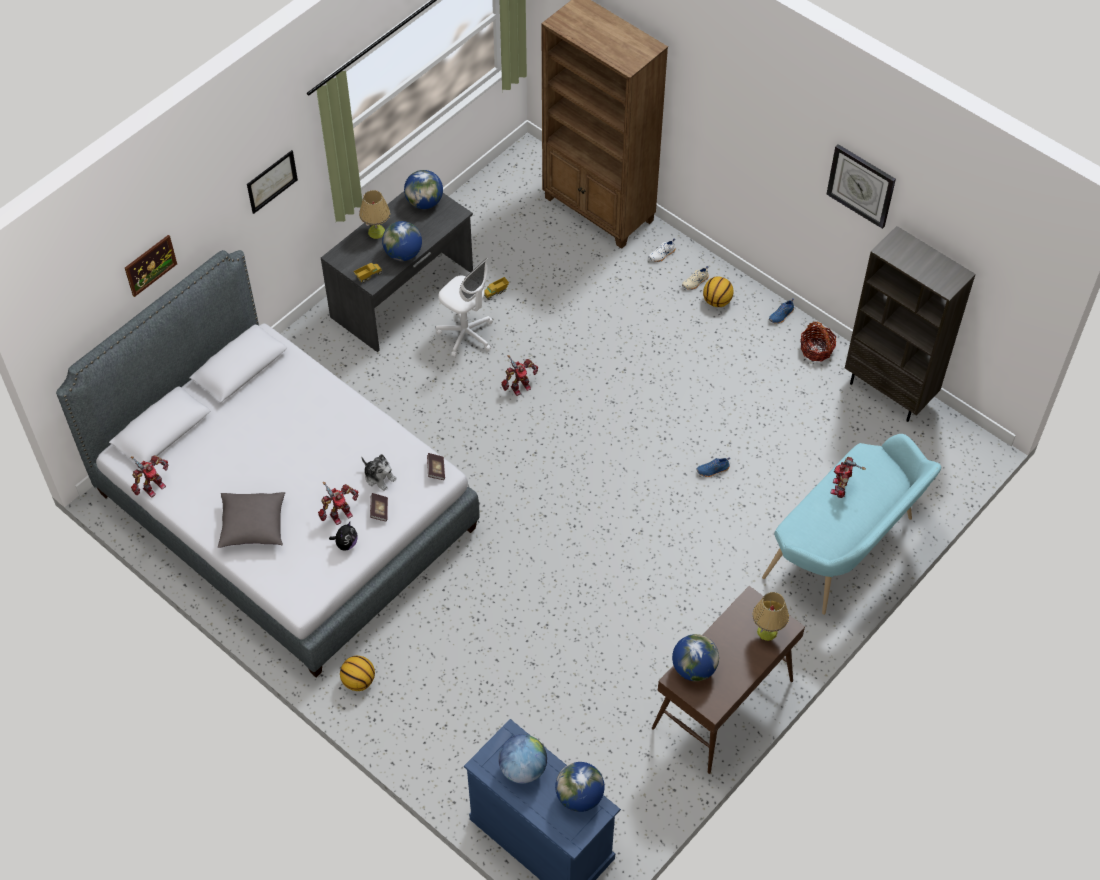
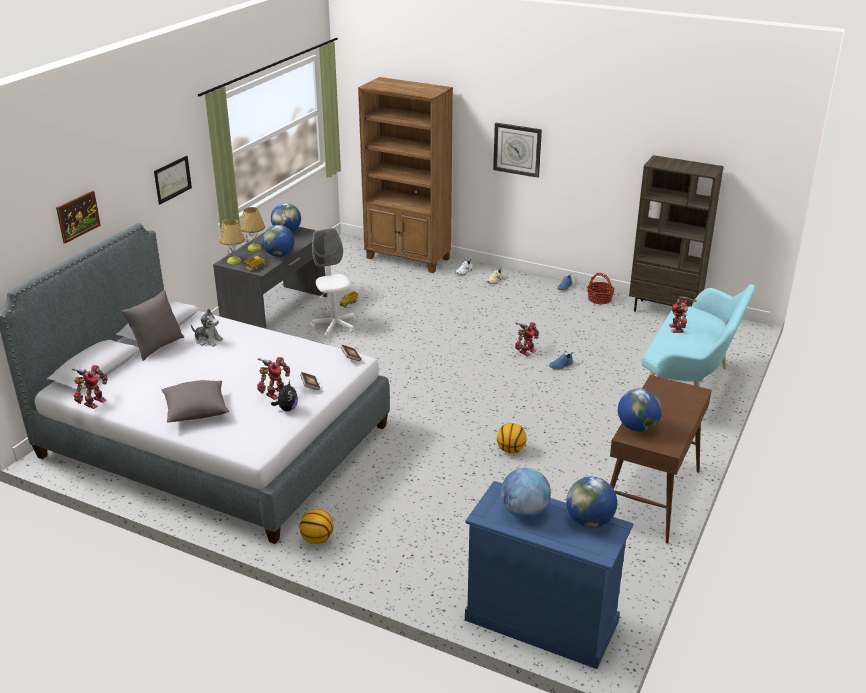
camera: 15 degrees left, 25 degrees down
plush toy [362,454,397,491] -> plush toy moved to [191,309,223,347]
white office chair [436,258,493,357] -> white office chair turned 135 degrees counterclockwise [310,228,356,338]
toy robot [501,355,538,396] -> toy robot moved to [515,322,539,356]
basketball [703,276,734,307] -> basketball moved to [497,423,527,453]
table lamp [753,592,789,641] -> table lamp moved to [219,219,245,264]
wall clock [826,144,896,229] -> wall clock moved to [493,123,542,178]
none -> grey pillow [121,290,184,361]

